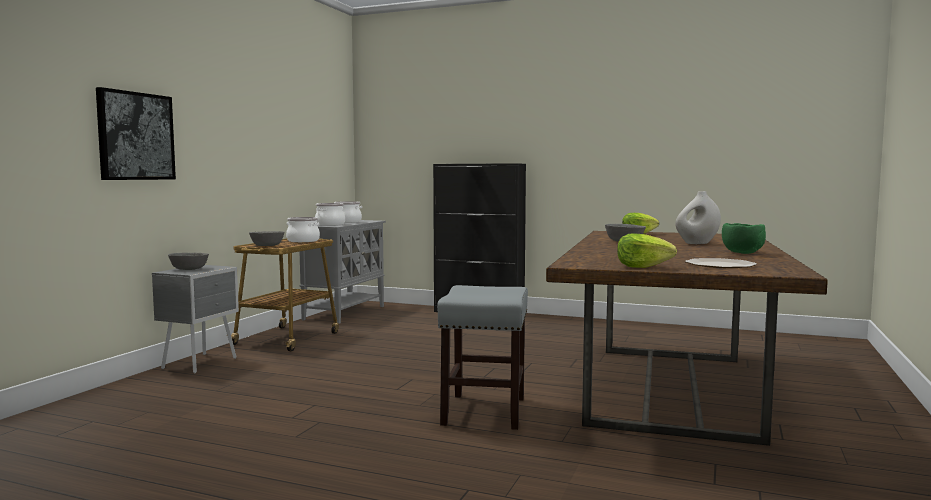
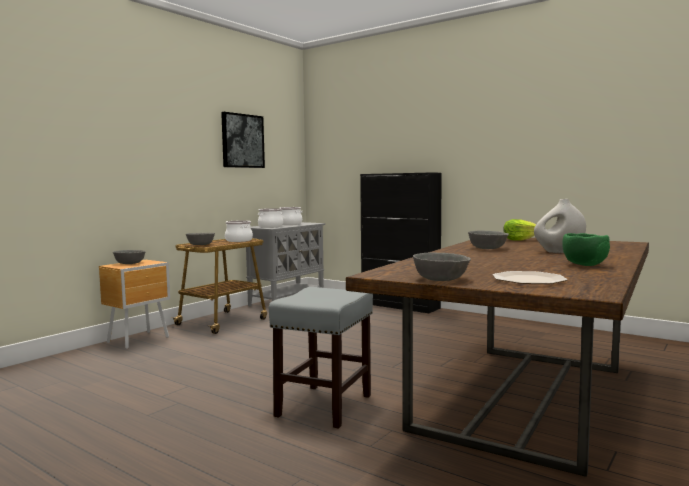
camera: 15 degrees right, 0 degrees up
picture [96,87,176,180] -> picture moved to [221,112,265,168]
grey nightstand [152,265,239,374] -> brown nightstand [99,260,170,349]
lettuce [617,233,677,268] -> grey bowl [413,253,471,281]

